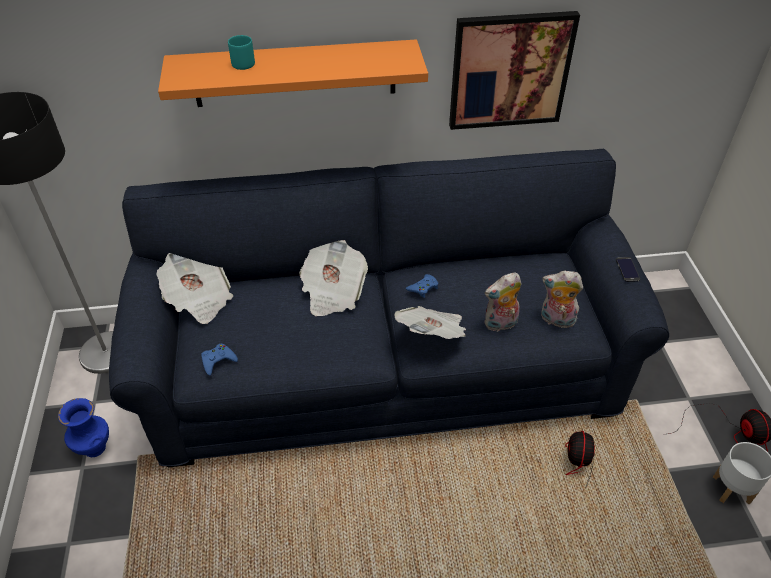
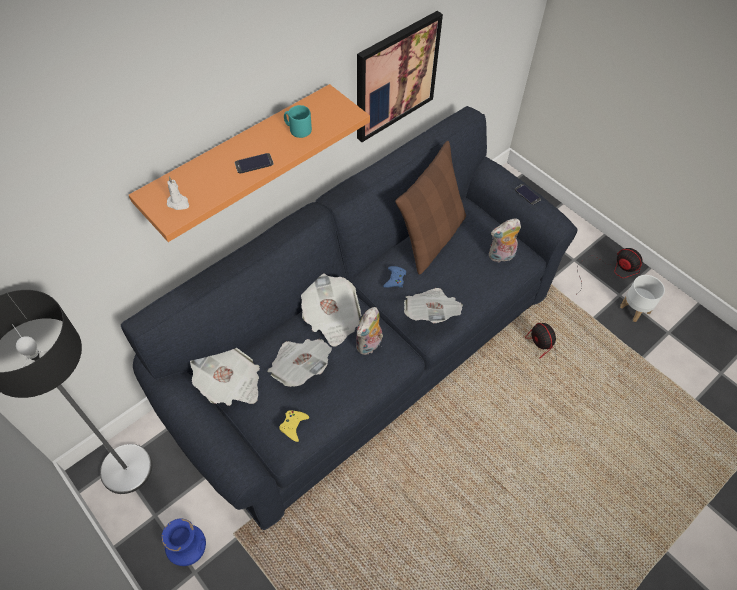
camera: 35 degrees left, 10 degrees up
blue game controller [201,344,238,376] -> yellow game controller [279,411,309,442]
turquoise mug [228,35,255,70] -> turquoise mug moved to [284,105,312,138]
plush toy [485,272,522,332] -> plush toy moved to [356,307,383,355]
none -> white candle [167,176,189,210]
none -> phone [235,153,273,174]
none -> newspaper [267,339,332,387]
none -> brown pillow [395,141,466,275]

